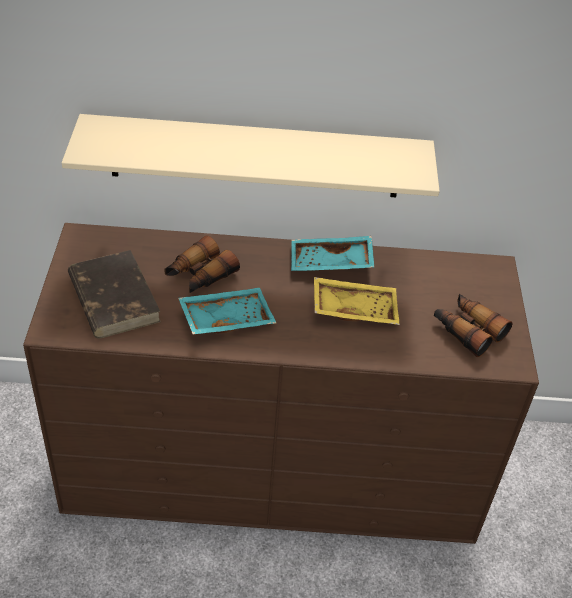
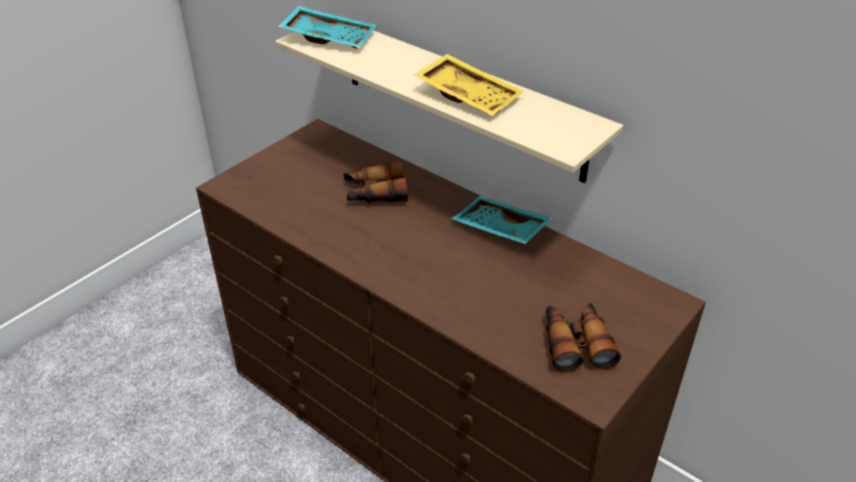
camera: 40 degrees right, 5 degrees down
brown book [68,250,161,338] -> none
turquoise tray [178,288,276,334] -> turquoise tray moved to [278,6,376,49]
yellow tray [314,277,400,325] -> yellow tray moved to [414,54,524,116]

